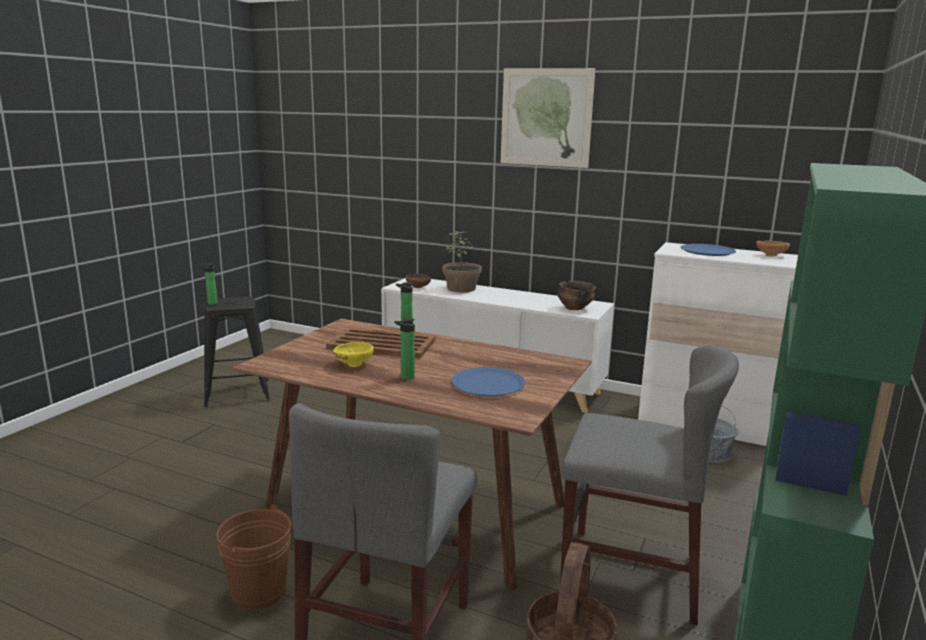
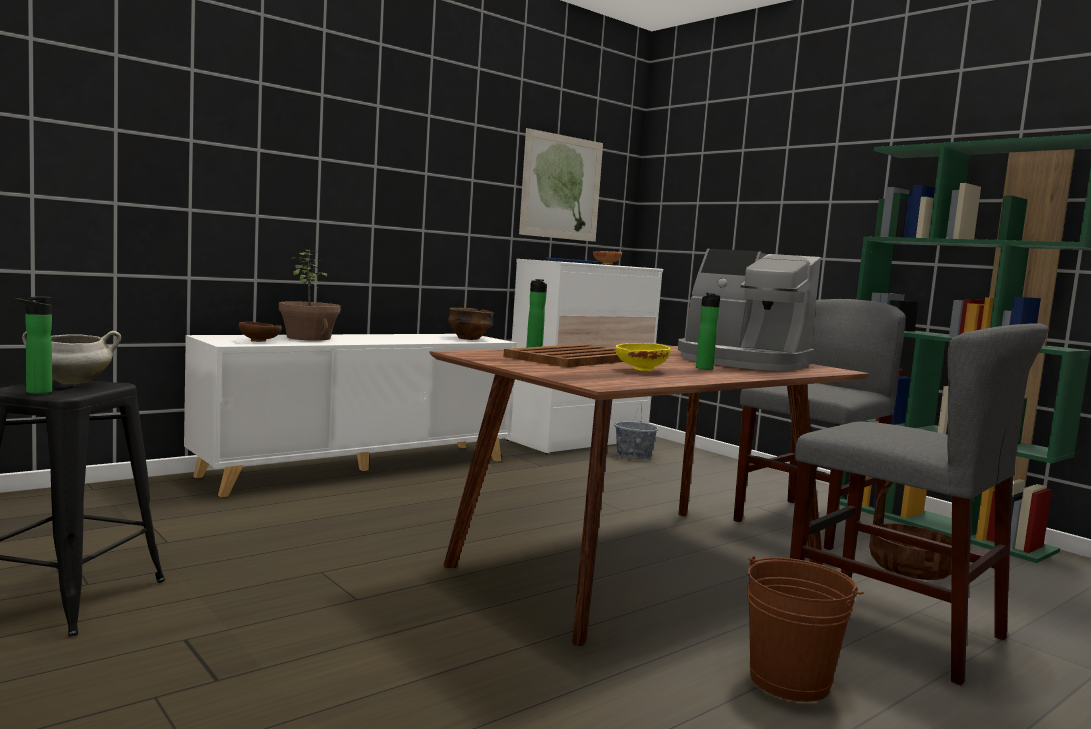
camera: 65 degrees left, 10 degrees down
blue plate [452,367,525,396] -> coffee machine [678,248,821,371]
picture [501,68,595,168] -> picture moved to [519,128,603,242]
none -> white cooking pot [22,331,121,384]

